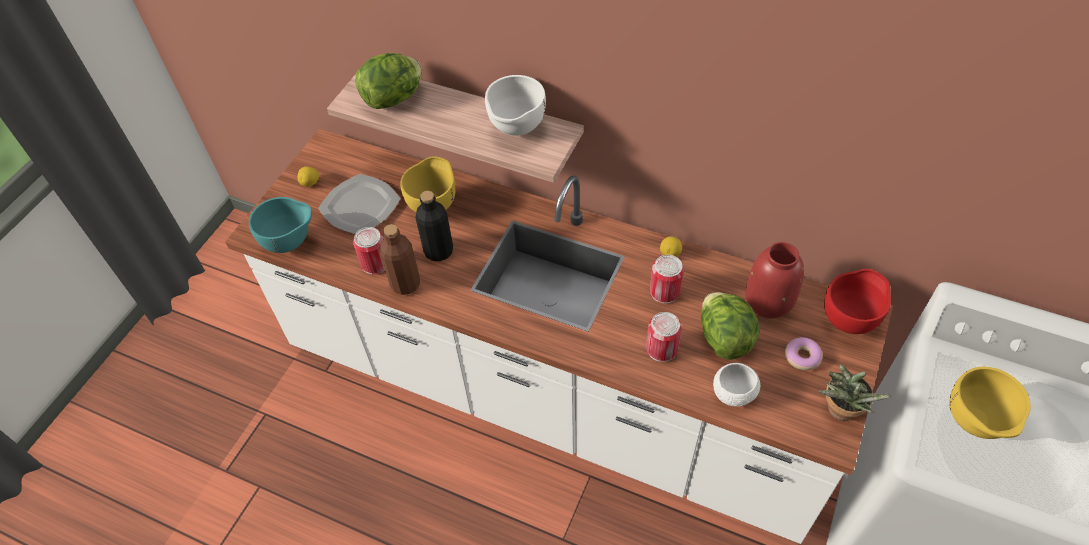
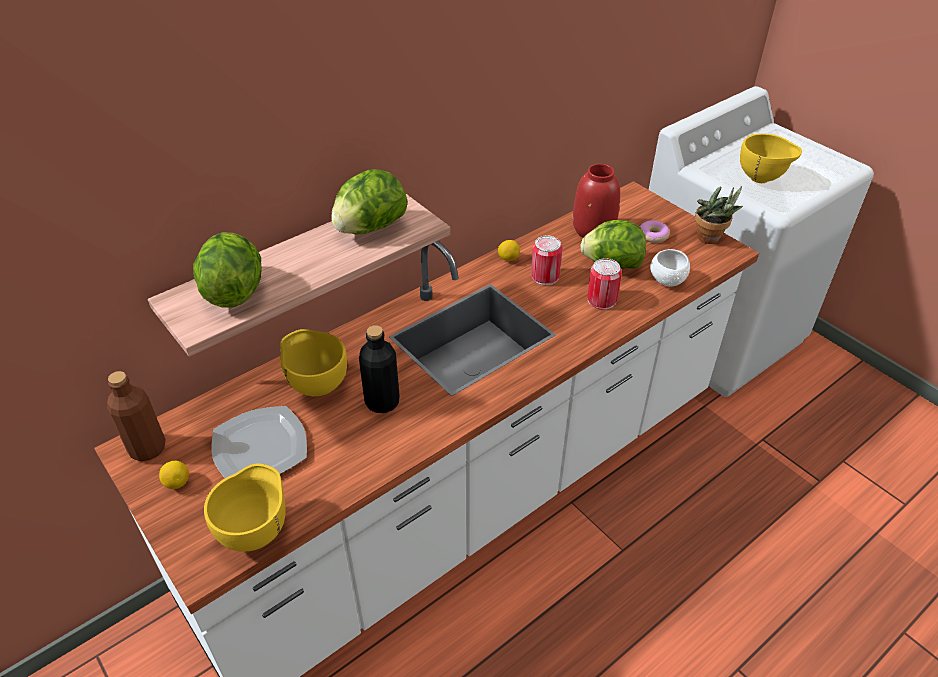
camera: 65 degrees left, 10 degrees down
turquoise bowl [249,197,312,253] -> yellow bowl [204,463,286,552]
can [353,227,385,275] -> none
brown bottle [380,224,420,295] -> brown bottle moved to [107,371,166,461]
white bowl [485,75,546,136] -> lettuce [332,169,407,234]
red bowl [824,269,891,334] -> none

